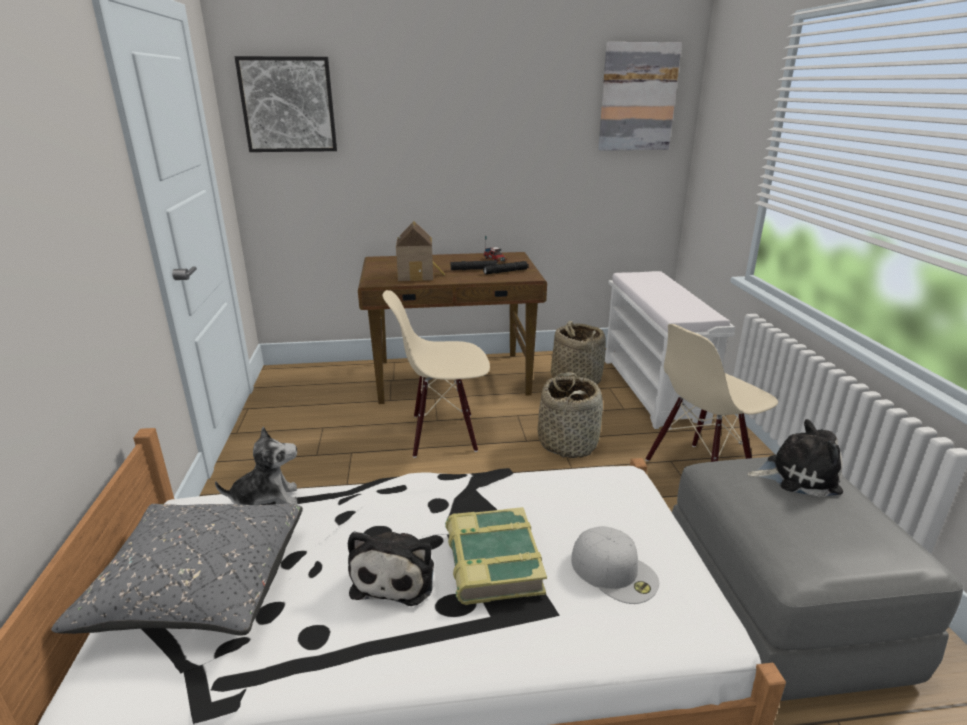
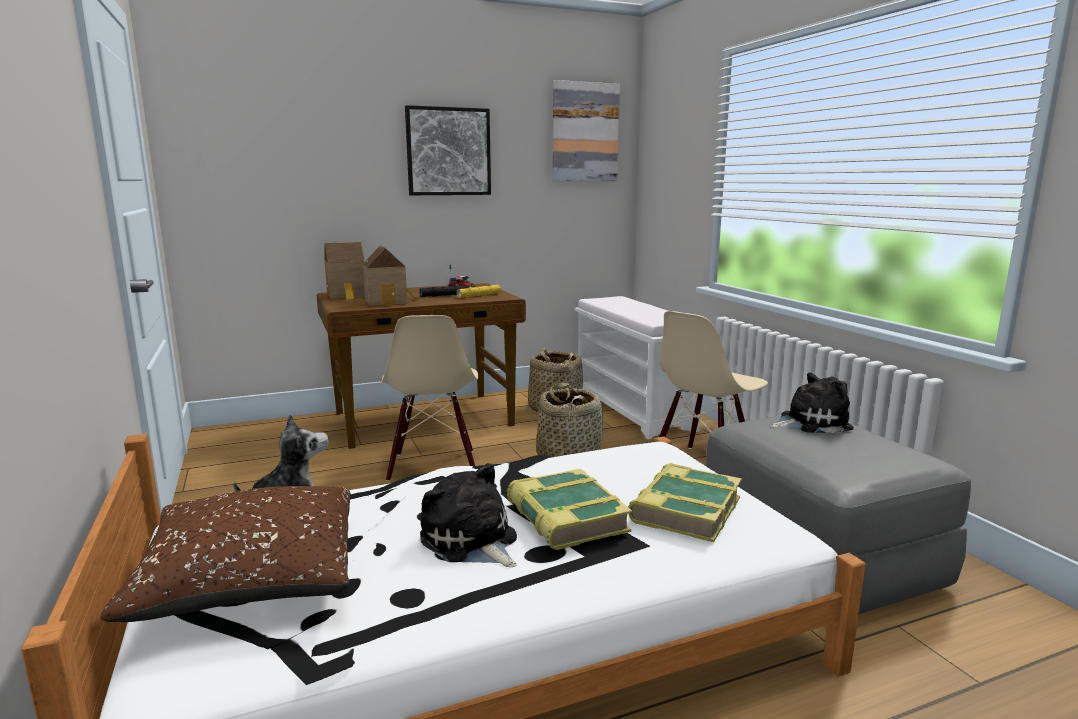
camera: 15 degrees left, 10 degrees down
grey pillow [51,504,303,636] -> brown pillow [100,486,351,622]
picture [234,56,337,152] -> picture moved to [405,105,491,195]
plush toy [348,531,434,606] -> plush toy turned 150 degrees clockwise [420,463,517,567]
beige chair [383,290,490,458] -> beige chair turned 75 degrees counterclockwise [381,315,478,481]
black flashlight [483,261,529,275] -> yellow flashlight [457,285,502,298]
white cap [571,526,659,604] -> book [628,463,741,542]
none -> toy house [324,242,365,300]

